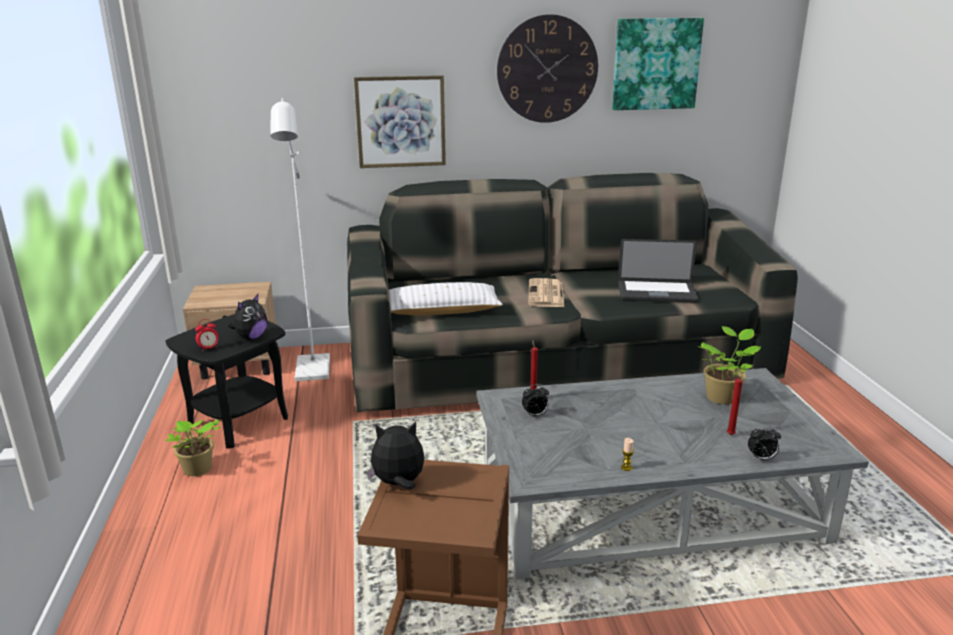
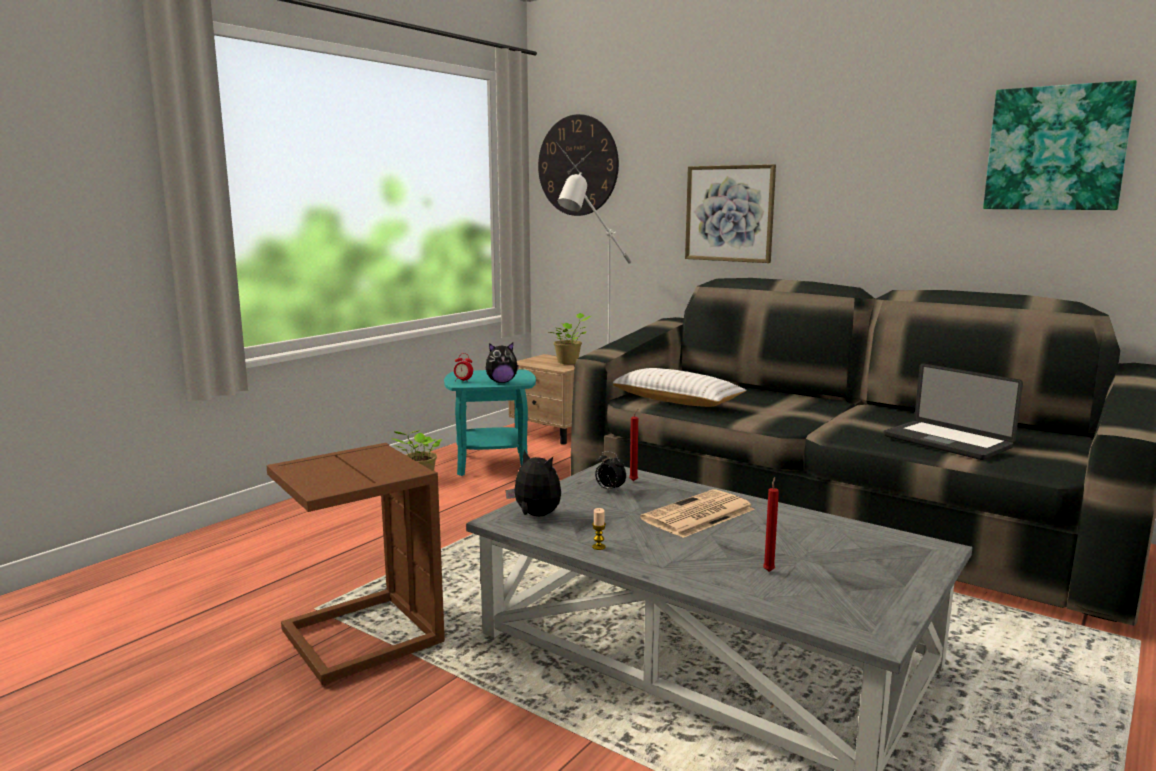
camera: 45 degrees right, 10 degrees down
black side table [166,314,288,448] -> turquoise side table [444,369,536,476]
plush toy [367,422,425,490] -> plush toy moved to [506,450,561,516]
wall clock [497,14,598,123] -> wall clock moved to [538,114,619,216]
newspaper [528,278,564,307] -> newspaper moved to [640,489,755,538]
potted plant [697,326,761,404] -> potted plant moved to [549,313,591,364]
alarm clock [748,425,781,460] -> none

